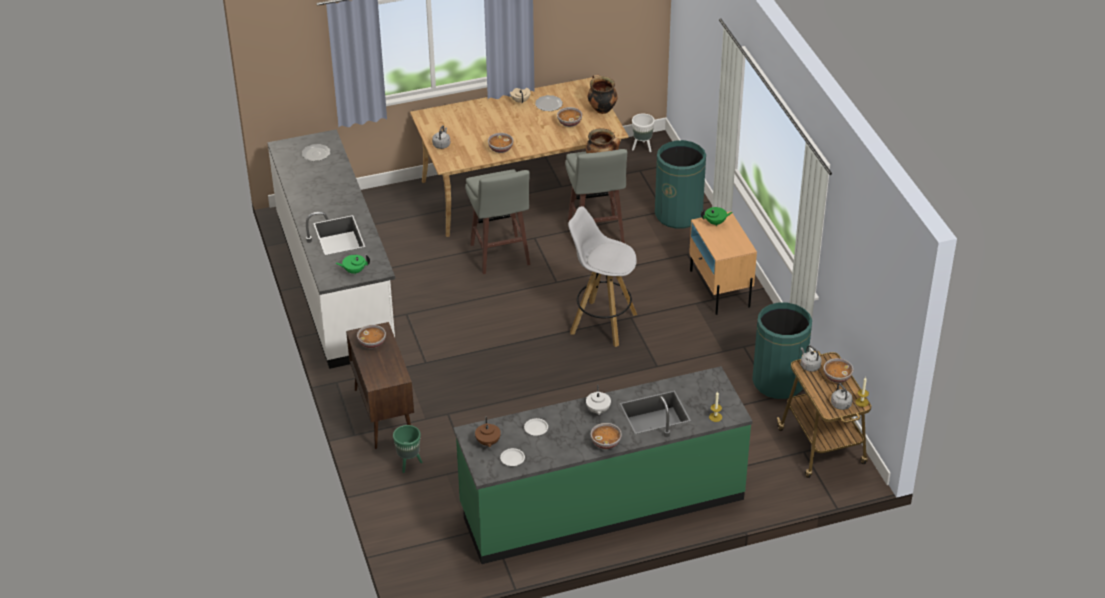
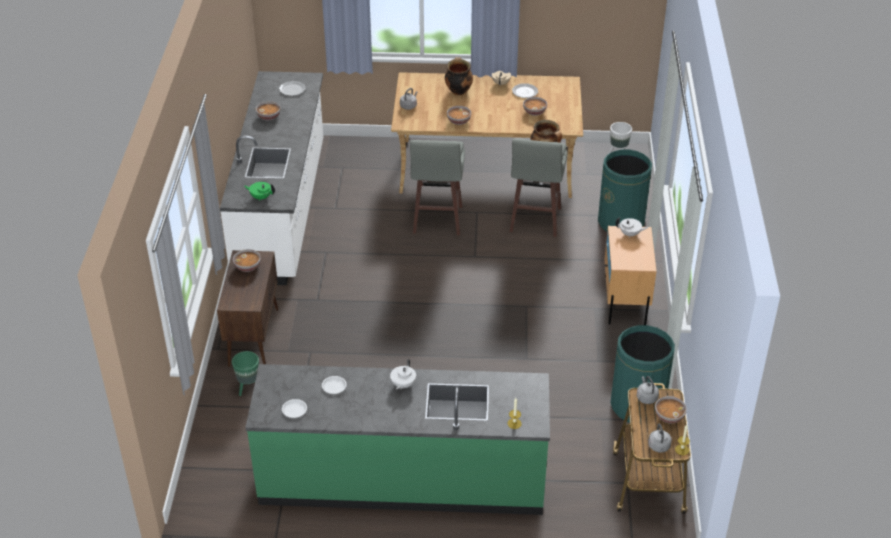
camera: 20 degrees right, 0 degrees up
brown teapot [475,417,501,447] -> none
white stool [568,206,637,347] -> none
cooking pot [588,75,617,114] -> cooking pot moved to [445,57,473,95]
bowl [591,423,622,449] -> bowl moved to [256,101,280,121]
green teapot [701,207,733,226] -> white teapot [616,217,648,237]

